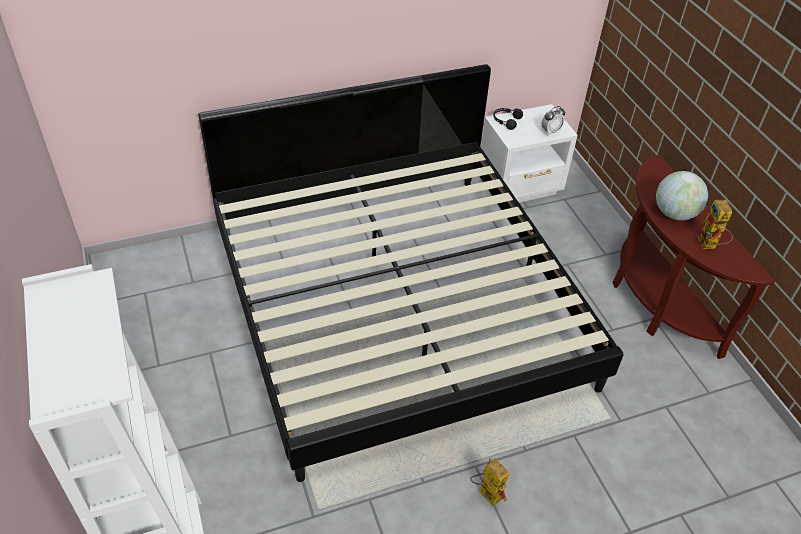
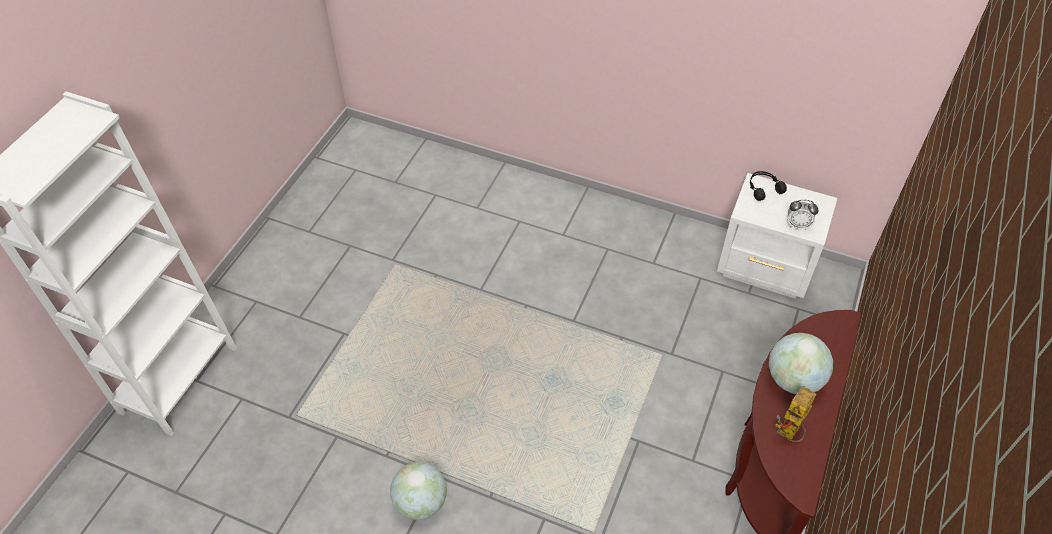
camera: 45 degrees right, 5 degrees up
bed [198,64,624,482] -> none
toy robot [470,458,509,506] -> globe [390,462,447,520]

